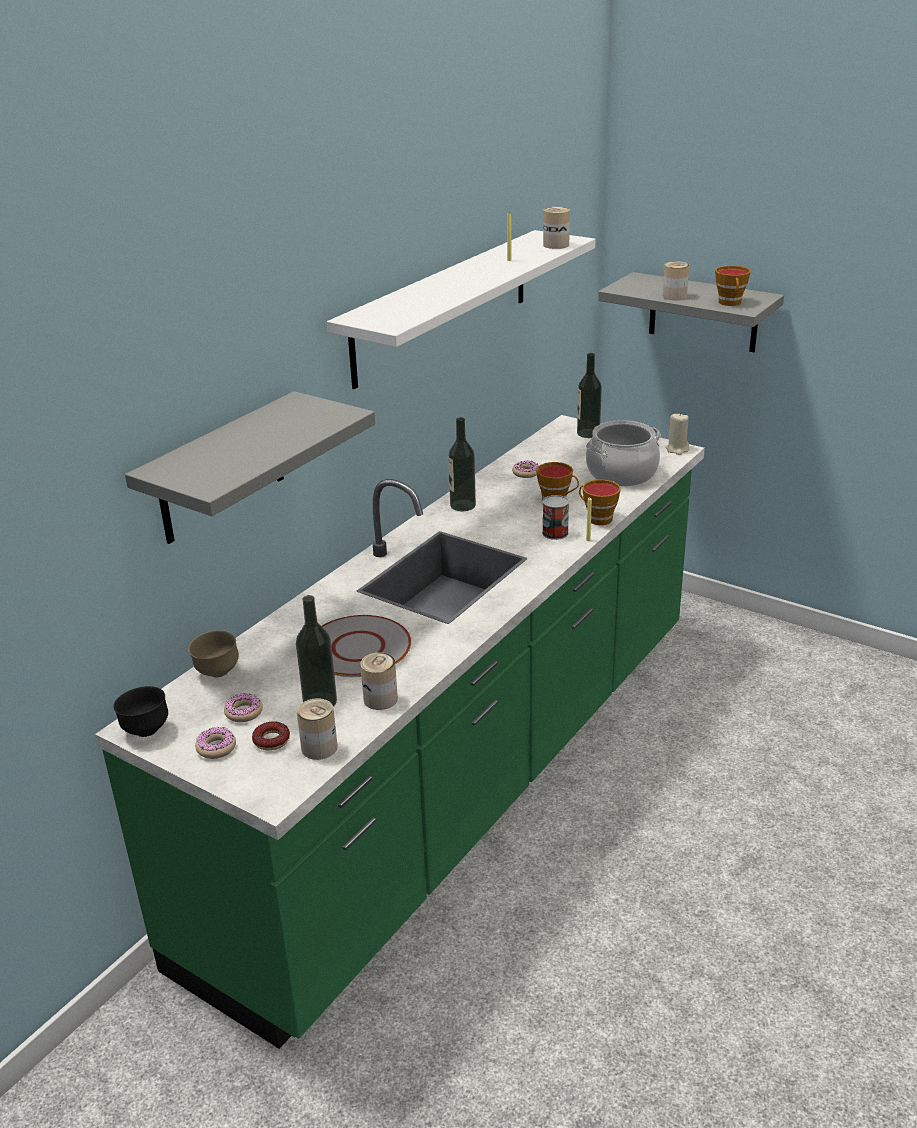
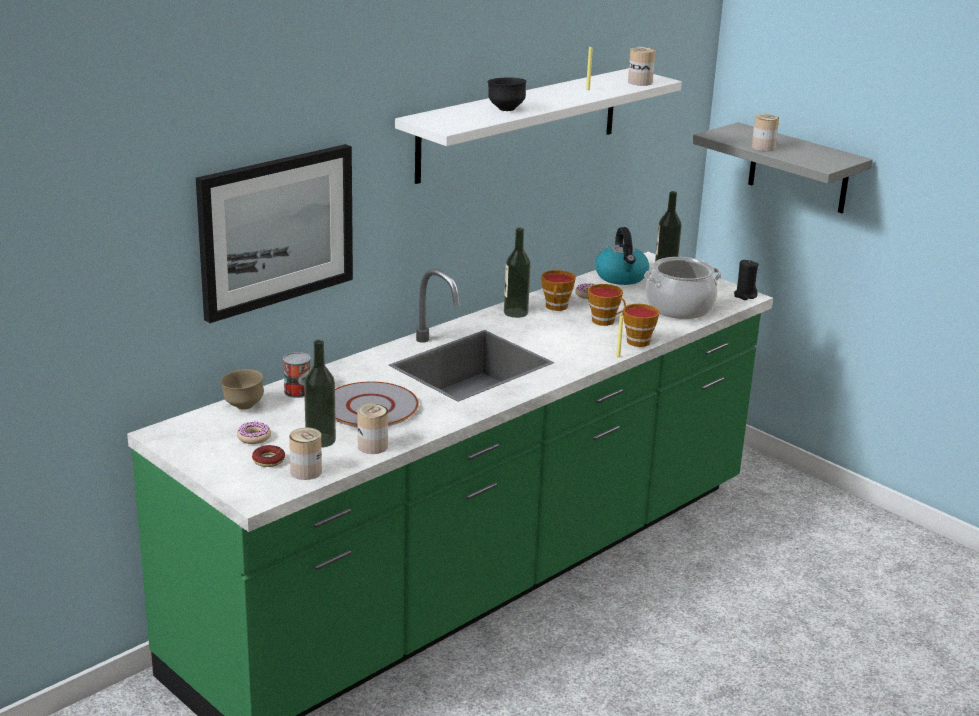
camera: 10 degrees right, 5 degrees down
black bowl [113,686,168,737] -> black bowl moved to [488,78,526,111]
grey shelf [125,391,375,544] -> picture [196,144,353,323]
donut [195,727,236,759] -> none
can [542,495,569,540] -> can moved to [283,352,311,398]
beige candle [666,413,690,455] -> black candle [734,259,758,300]
cup [715,265,751,306] -> cup moved to [541,270,576,311]
none -> kettle [595,227,649,285]

